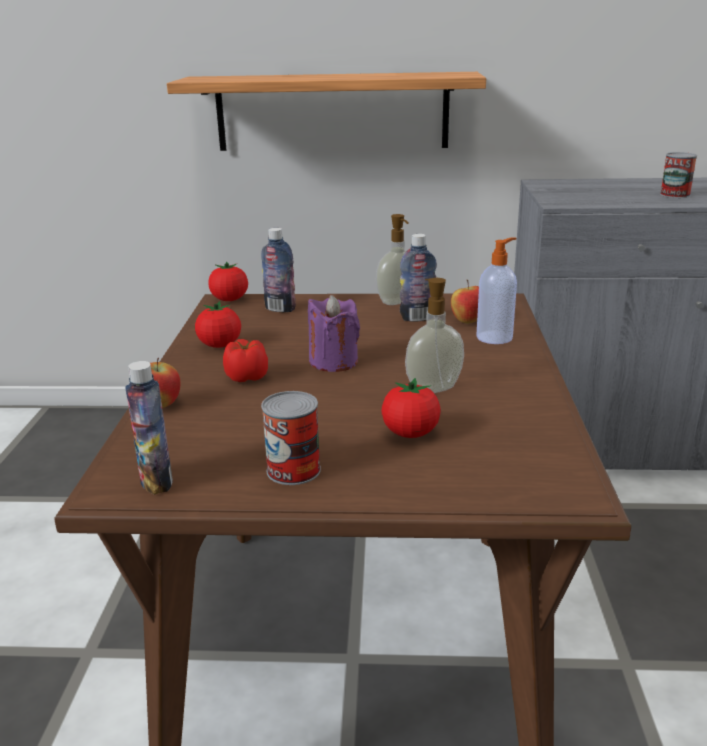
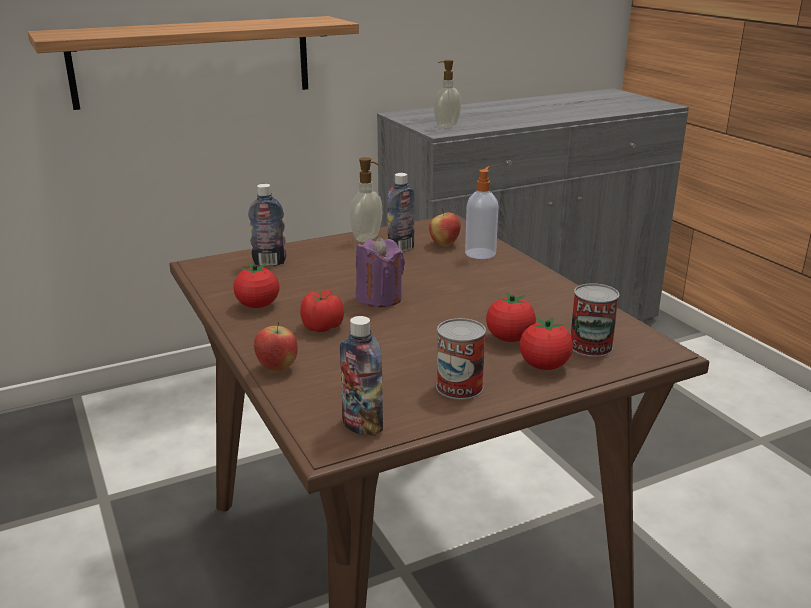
camera: 30 degrees left, 0 degrees up
tomato [208,262,248,301] -> tomato moved to [519,317,573,370]
soap dispenser [405,278,464,393] -> soap dispenser moved to [434,60,461,128]
can [660,152,697,198] -> can moved to [571,283,619,357]

